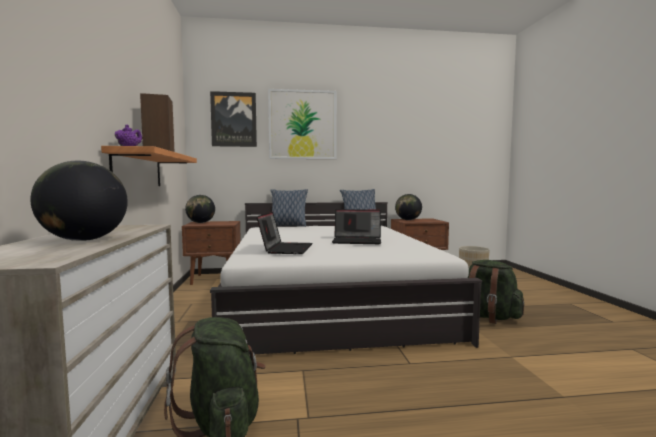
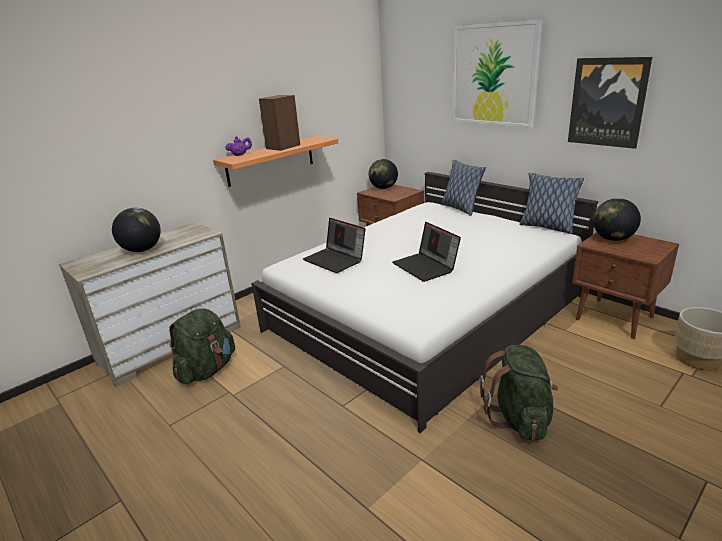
camera: 55 degrees right, 20 degrees up
picture [210,91,257,147] -> picture moved to [568,57,652,149]
laptop [257,212,312,254] -> laptop turned 75 degrees clockwise [303,218,366,273]

